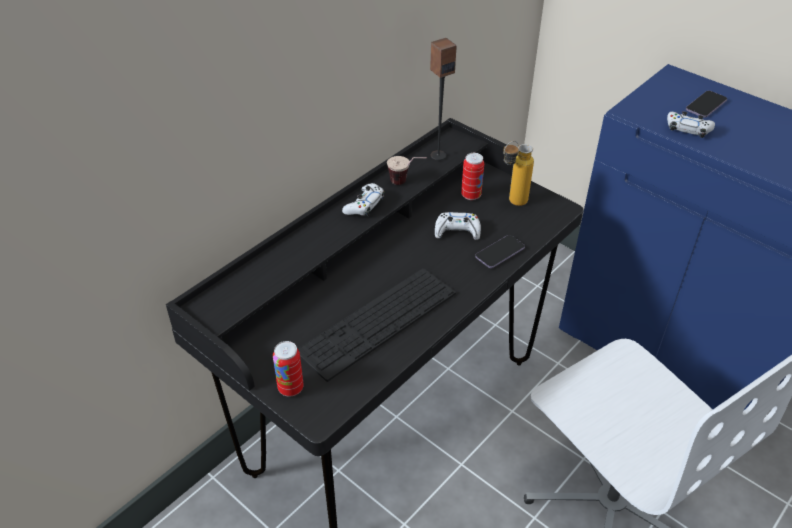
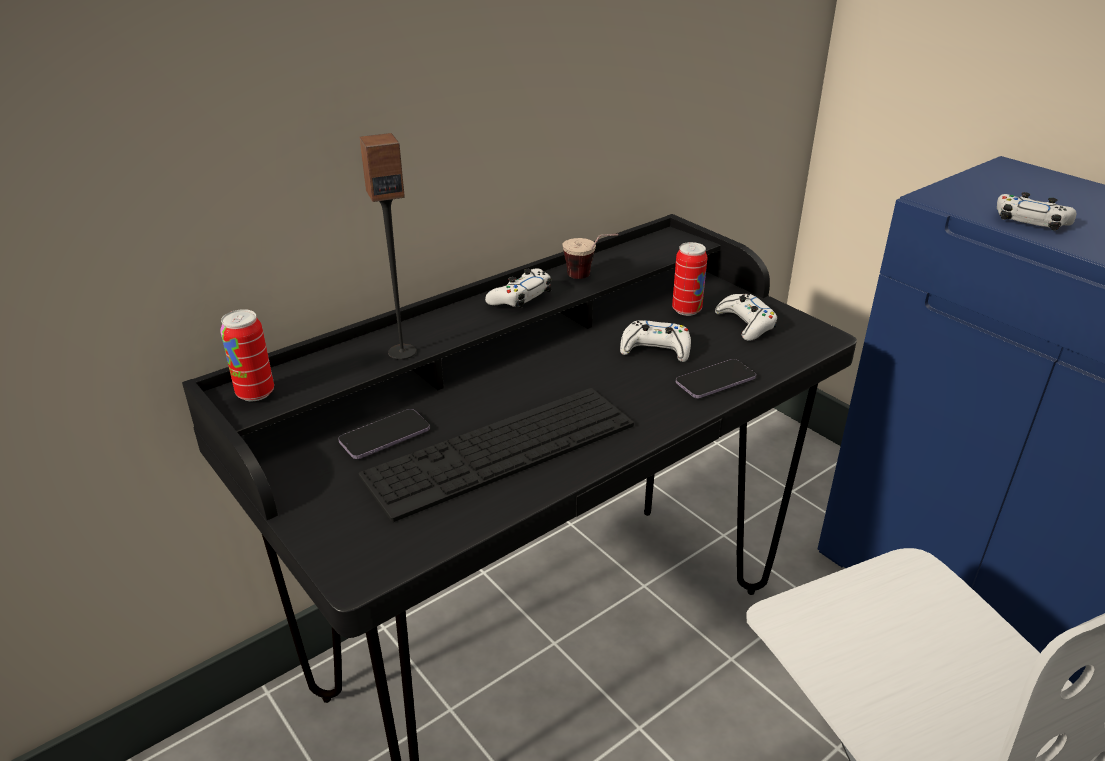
camera: 10 degrees right, 10 degrees down
can [273,341,304,396] -> can moved to [220,309,274,401]
speaker [430,38,457,160] -> speaker moved to [360,133,416,360]
bottle [503,141,534,206] -> white game controller [715,293,777,341]
phone [686,91,727,118] -> phone moved to [338,409,430,459]

